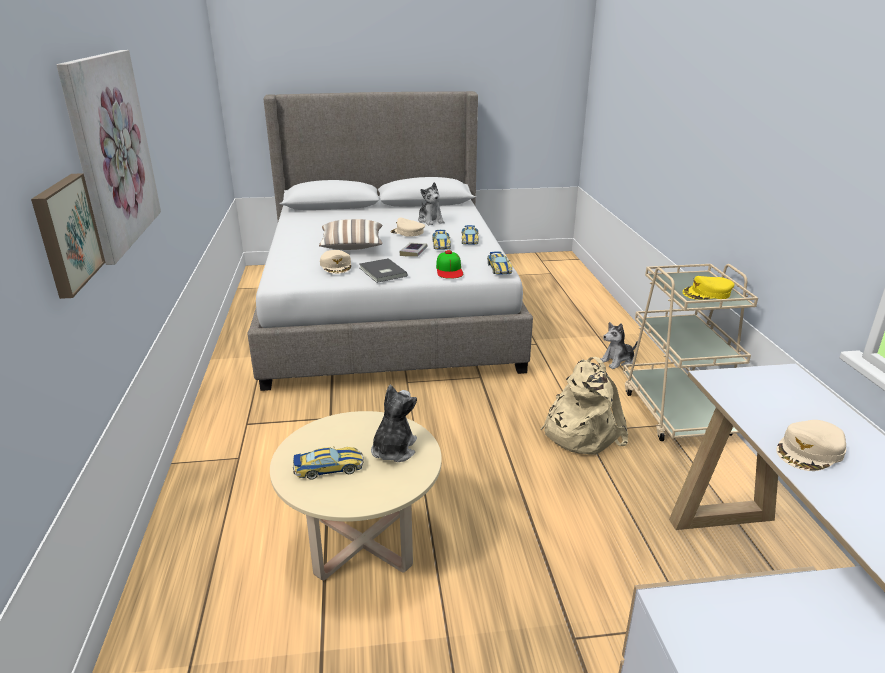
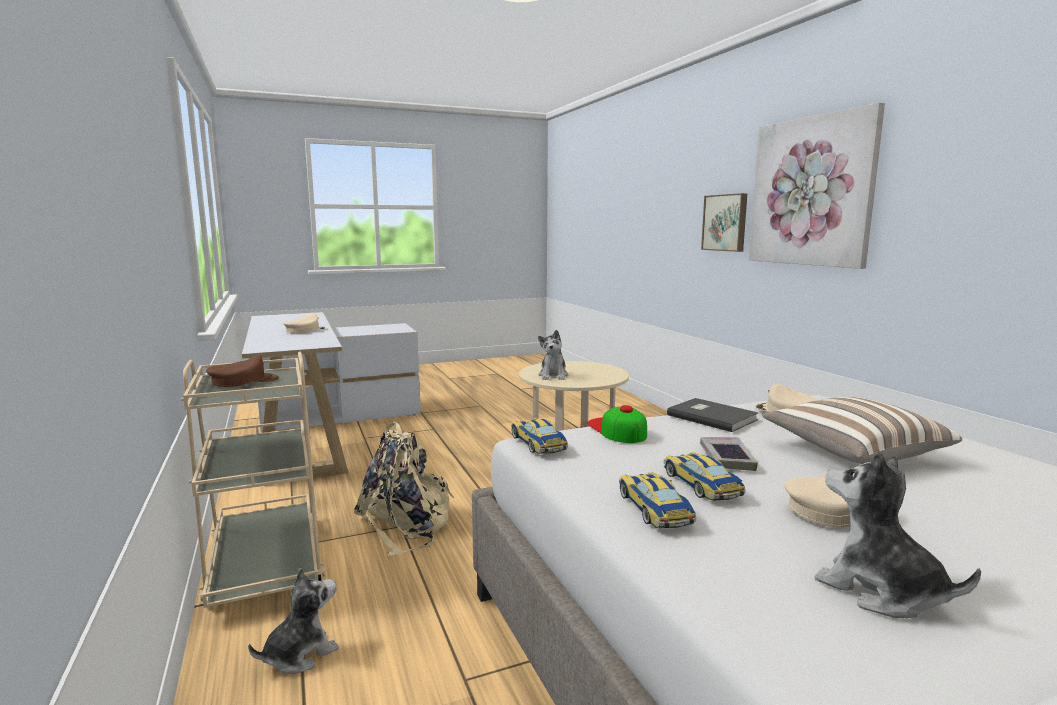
camera: 165 degrees right, 15 degrees down
toy car [293,446,364,480] -> none
yellow cap [682,276,735,300] -> brown cap [206,355,279,387]

